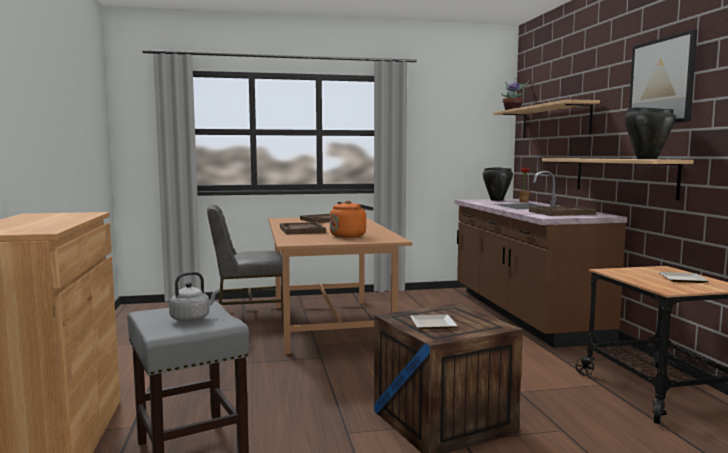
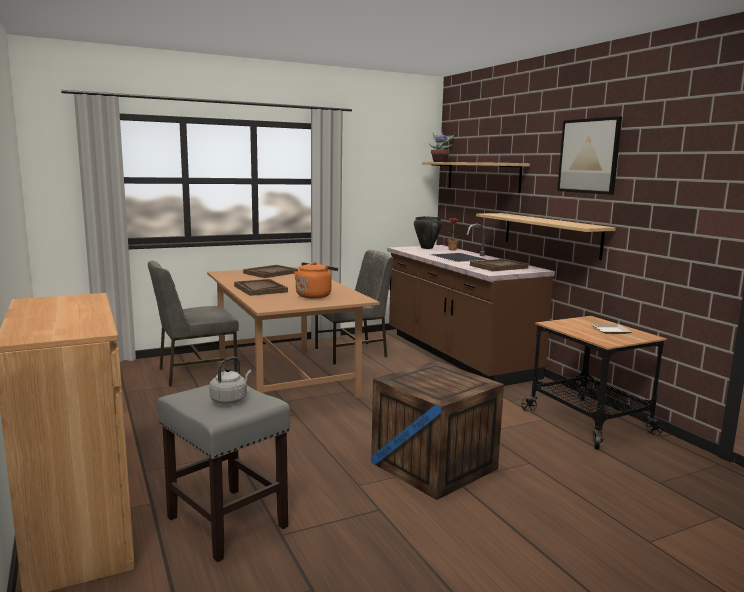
camera: 15 degrees left, 5 degrees up
plate [410,314,458,329] -> none
black cooking pot [624,107,676,159] -> none
none -> grey chair [315,250,393,364]

